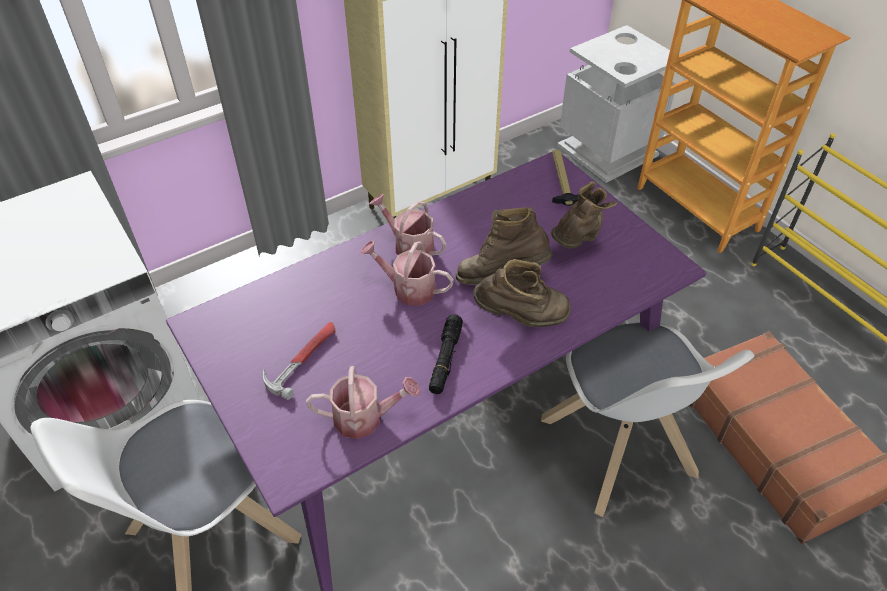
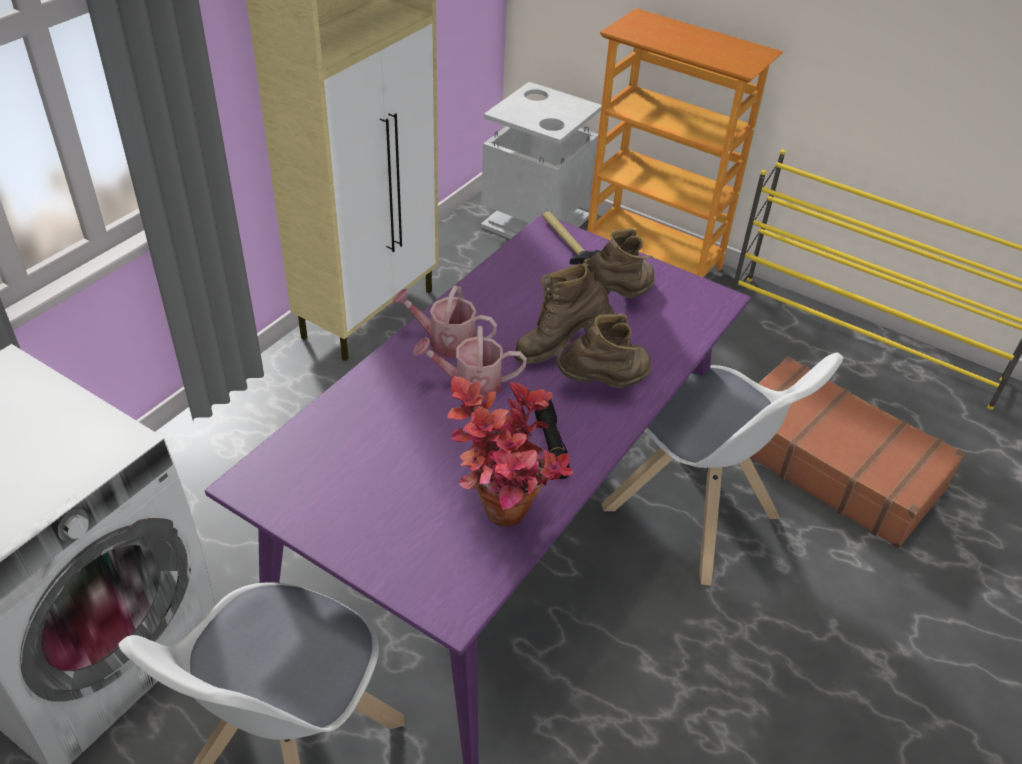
camera: 25 degrees left, 5 degrees down
hammer [263,322,336,400] -> none
watering can [306,366,421,439] -> potted plant [448,376,573,527]
brown boot [551,182,617,249] -> brown boot turned 45 degrees clockwise [586,228,655,299]

